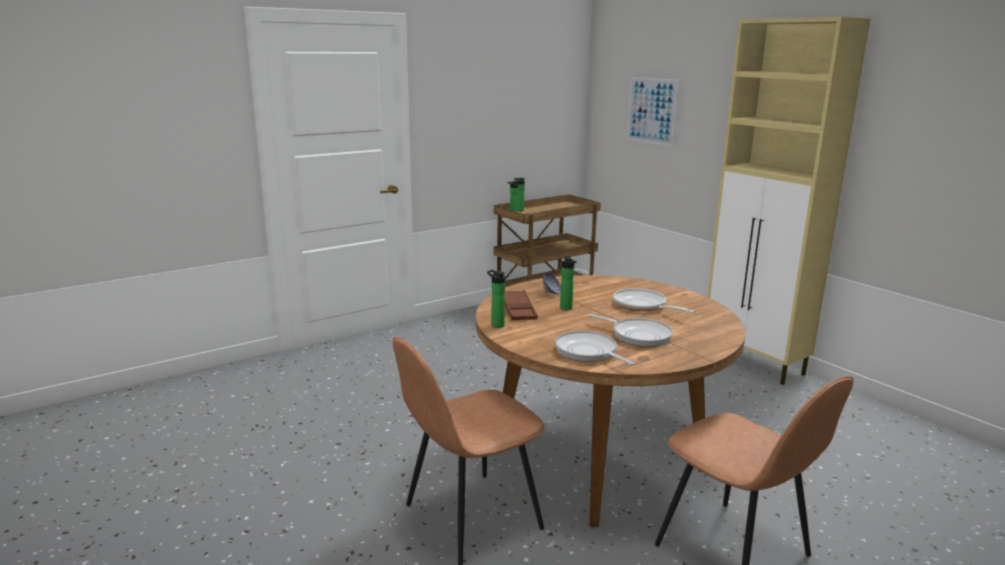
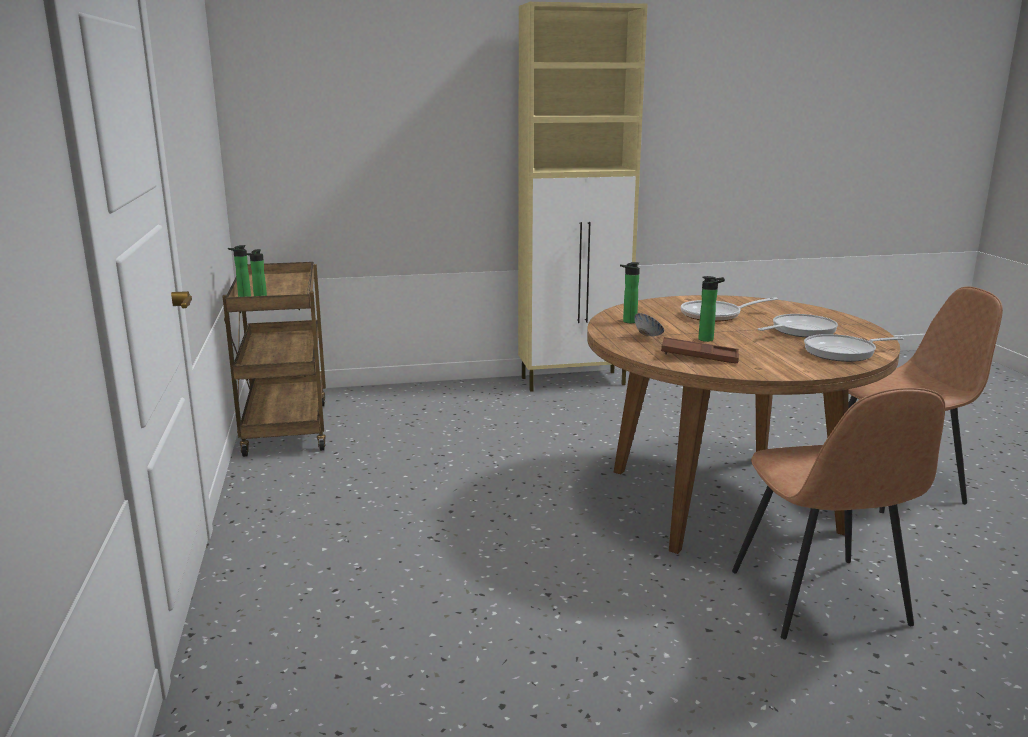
camera: 65 degrees left, 0 degrees up
bottle [487,270,505,328] -> bottle moved to [620,262,640,323]
picture [627,77,679,146] -> none

